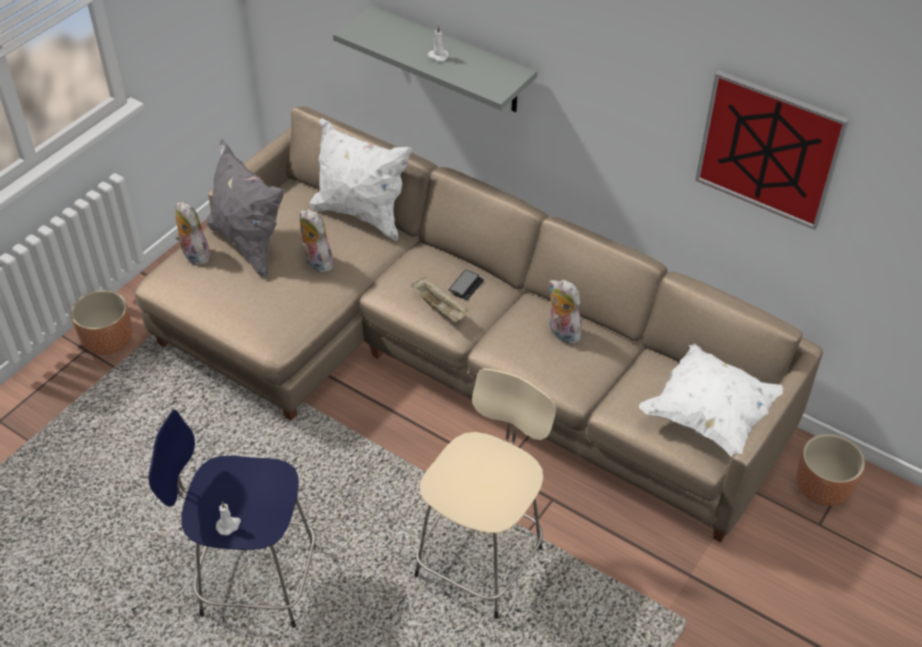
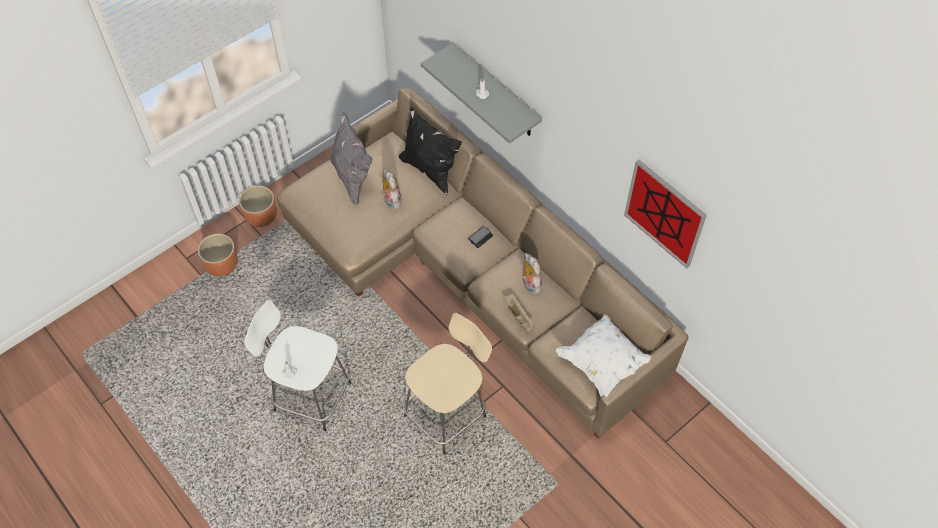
camera: 15 degrees right, 10 degrees up
blue stool [149,410,316,628] -> white stool [244,300,351,432]
plush toy [175,201,210,265] -> none
white pillow [310,118,412,241] -> black pillow [399,107,462,195]
beige tray [411,278,468,322] -> beige tray moved to [502,294,535,334]
brown planter [796,434,865,506] -> brown planter moved to [198,234,238,276]

